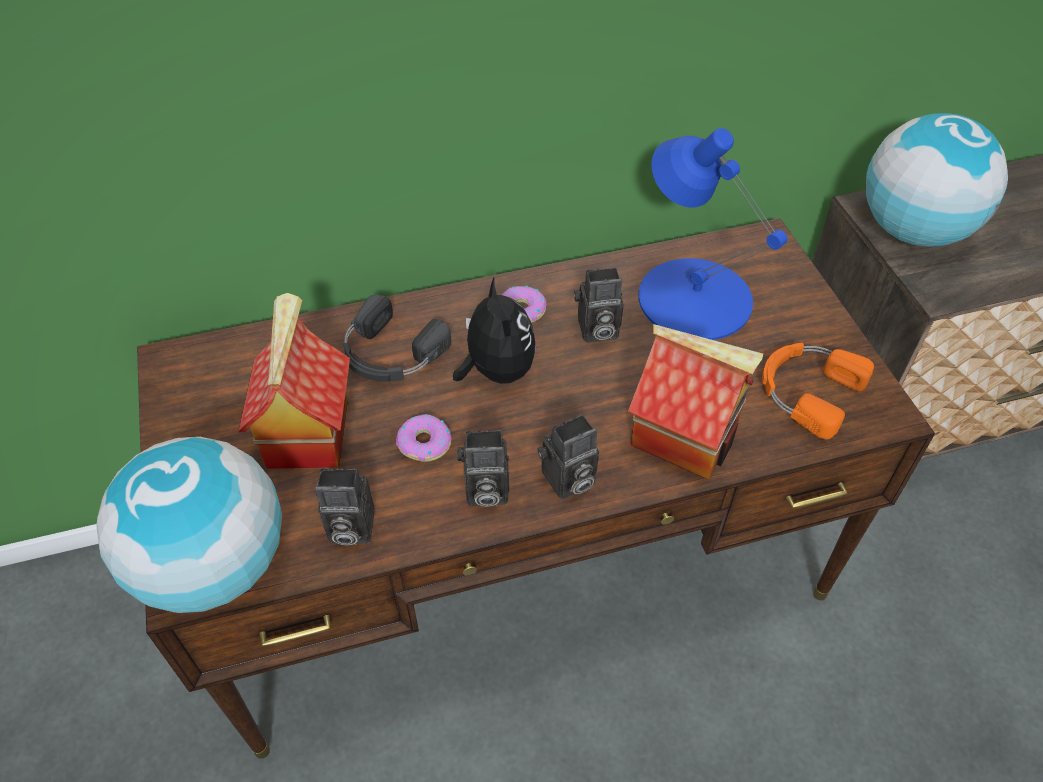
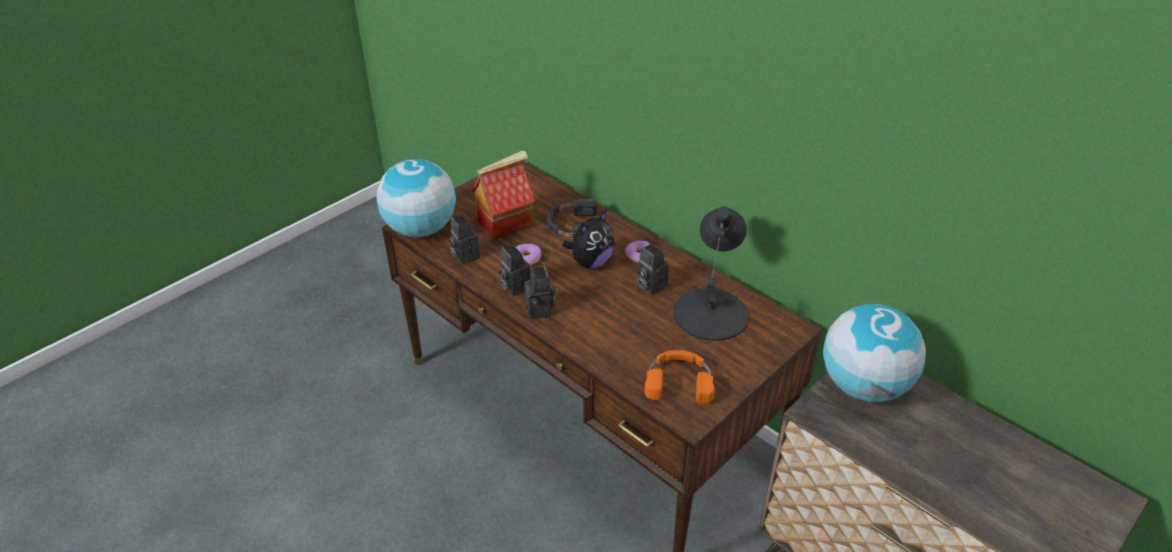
camera: 60 degrees right, 10 degrees down
camera [537,415,599,499] -> camera turned 135 degrees counterclockwise [525,265,555,319]
toy house [628,324,763,480] -> none
blue table lamp [639,128,787,340] -> black table lamp [673,206,749,341]

